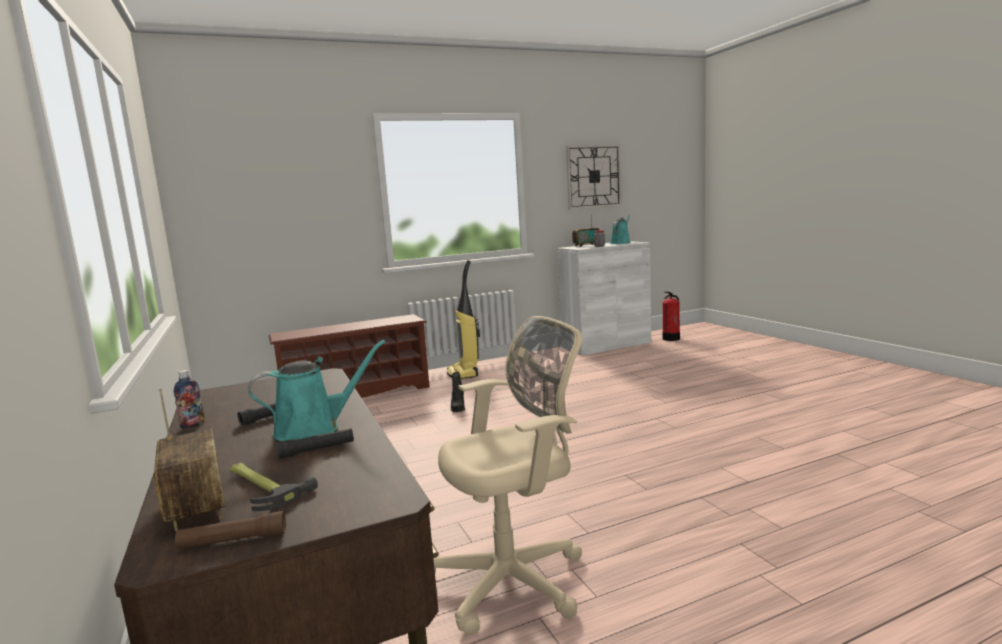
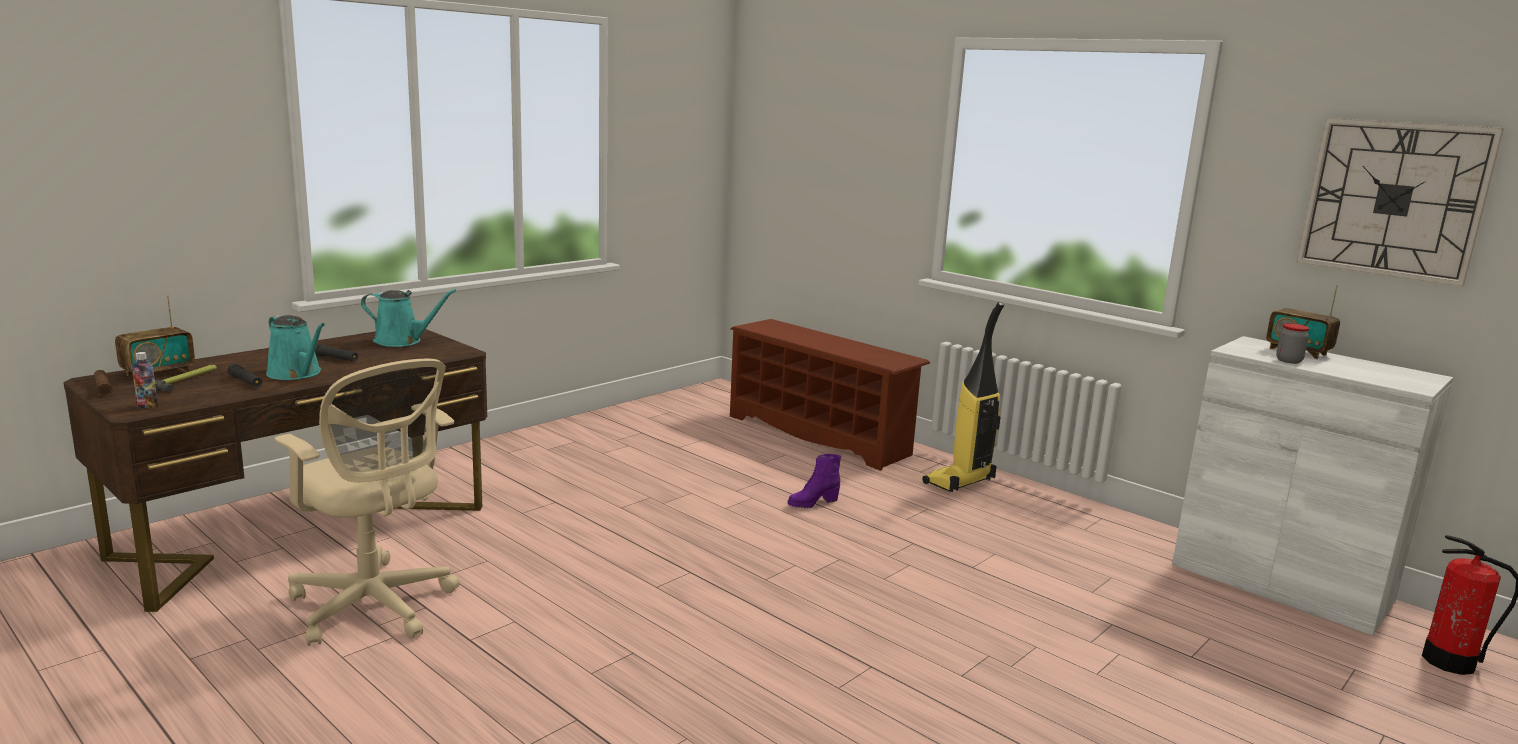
camera: 65 degrees right, 5 degrees up
bottle [174,370,204,429] -> bottle moved to [132,352,158,409]
black boot [451,372,465,412] -> purple boot [788,454,841,508]
turquoise watering can [609,215,630,244] -> turquoise watering can moved to [361,289,456,347]

